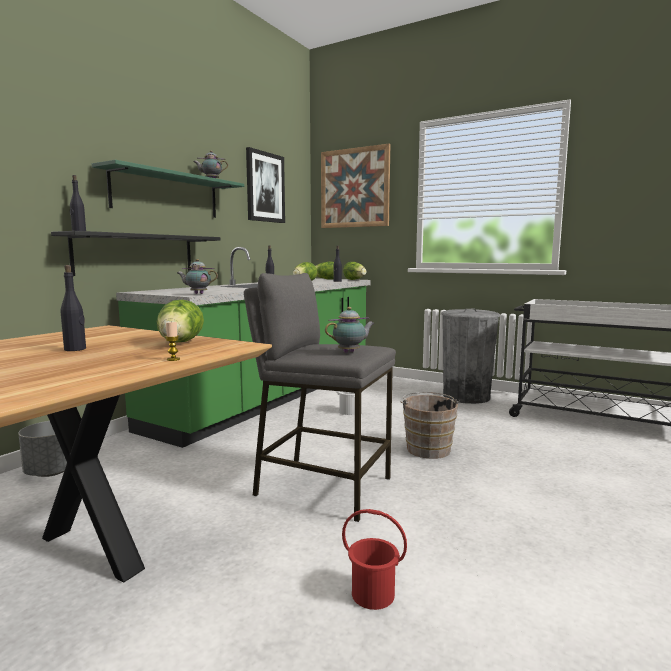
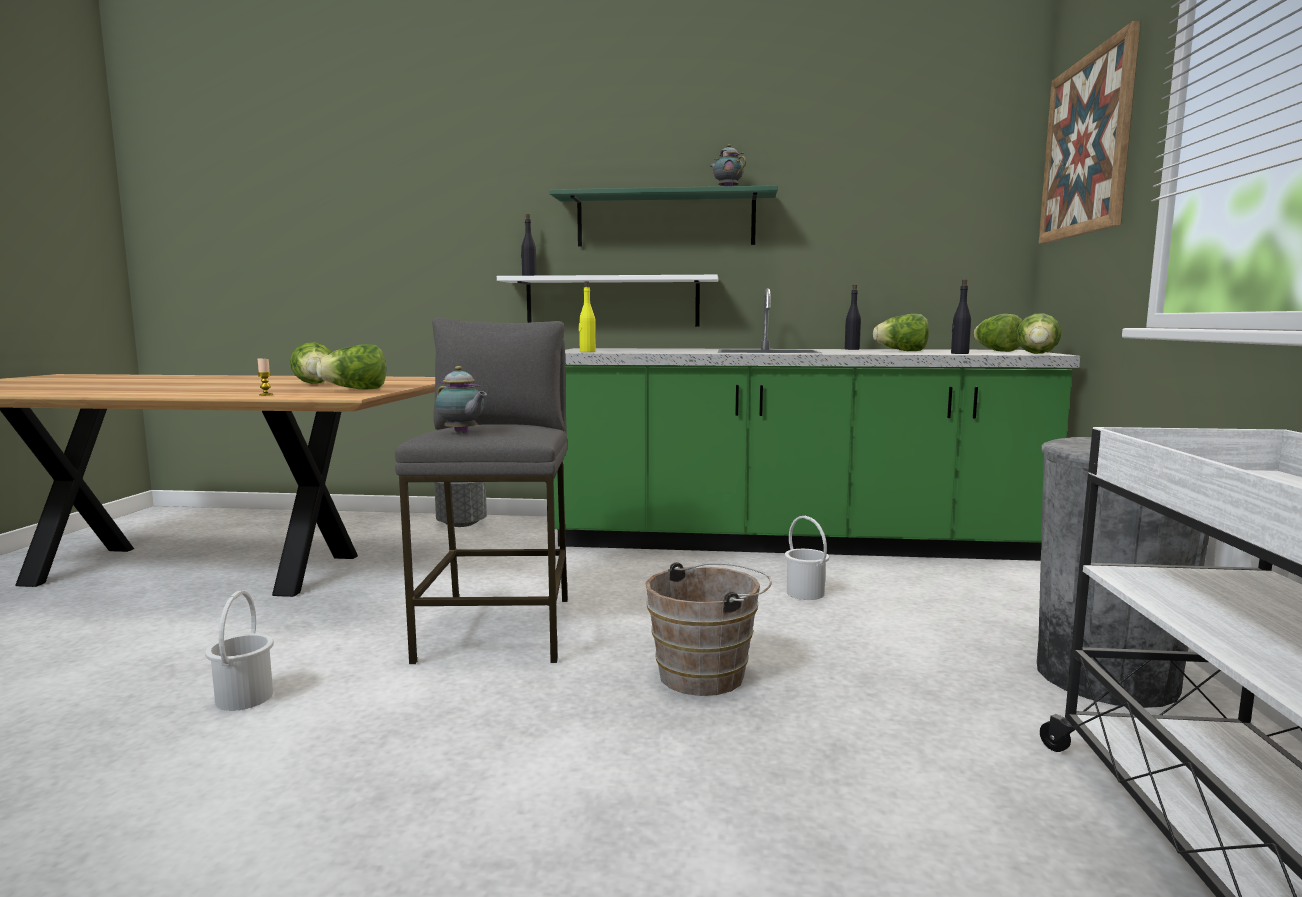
camera: 65 degrees right, 0 degrees up
black shelf [51,231,221,276] -> white shelf [497,275,718,327]
black bottle [61,265,86,351] -> lettuce [290,342,332,384]
teapot [177,259,218,294] -> yellow bottle [579,281,596,352]
picture [246,147,285,223] -> none
red bucket [342,509,407,610] -> white bucket [205,591,274,711]

